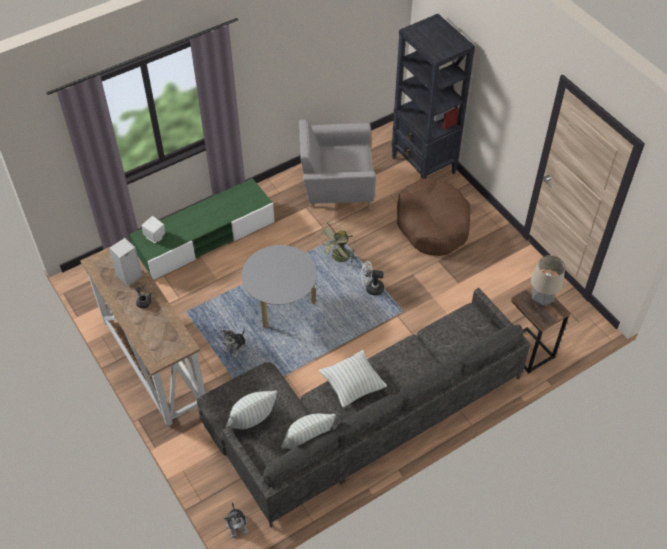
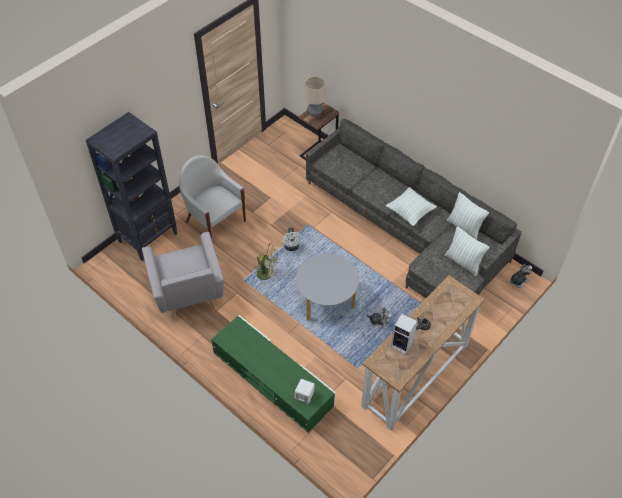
camera: 105 degrees left, 0 degrees up
brown dog bed [397,178,470,256] -> white armchair [179,155,246,239]

